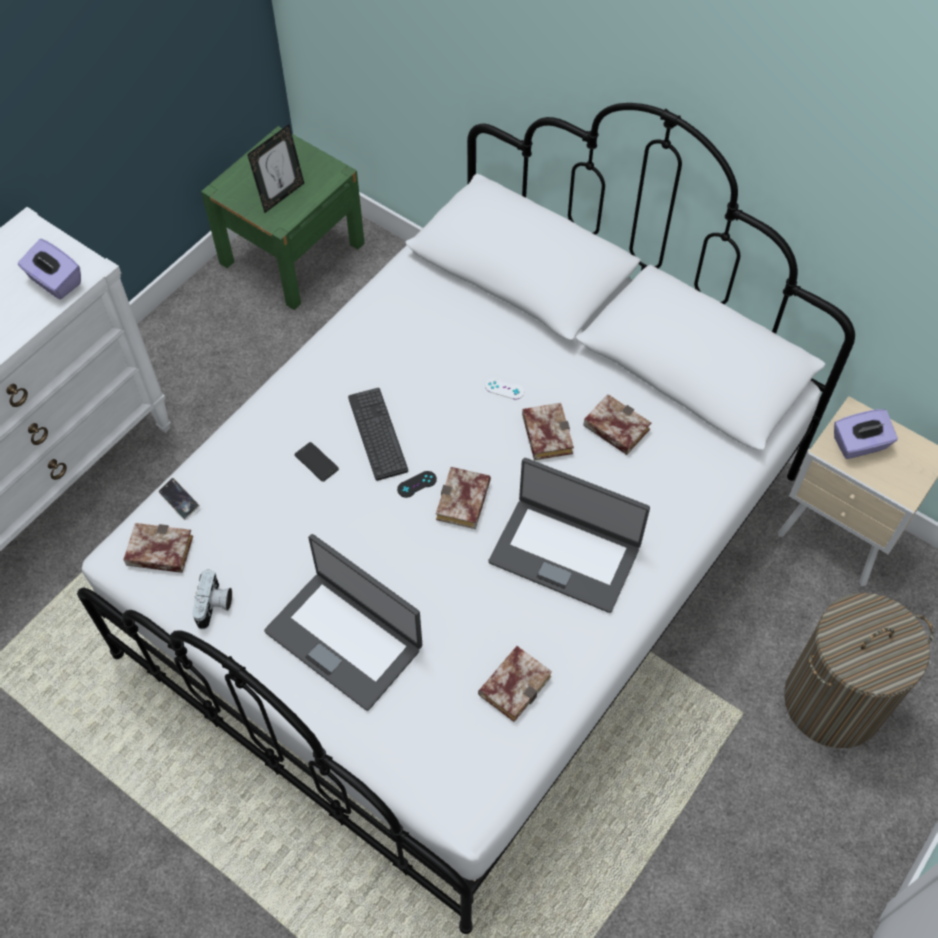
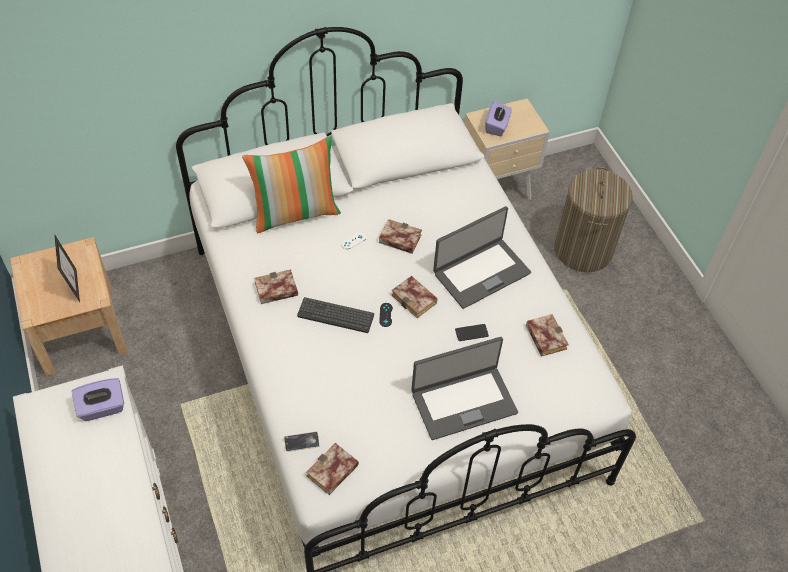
camera: 60 degrees left, 5 degrees down
camera [192,569,232,629] -> none
green nightstand [201,126,365,310] -> beige nightstand [10,237,128,376]
phone [295,442,339,482] -> phone moved to [455,324,489,341]
book [583,394,651,455] -> book moved to [254,270,298,304]
none -> pillow [242,136,341,233]

